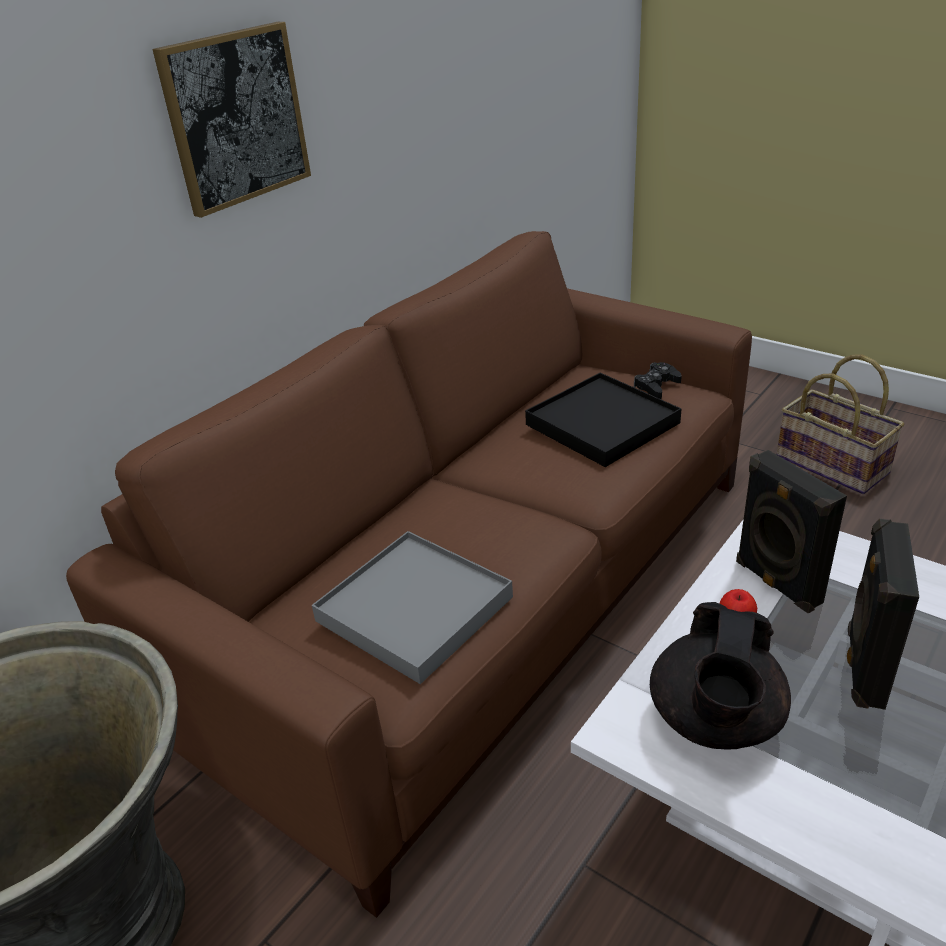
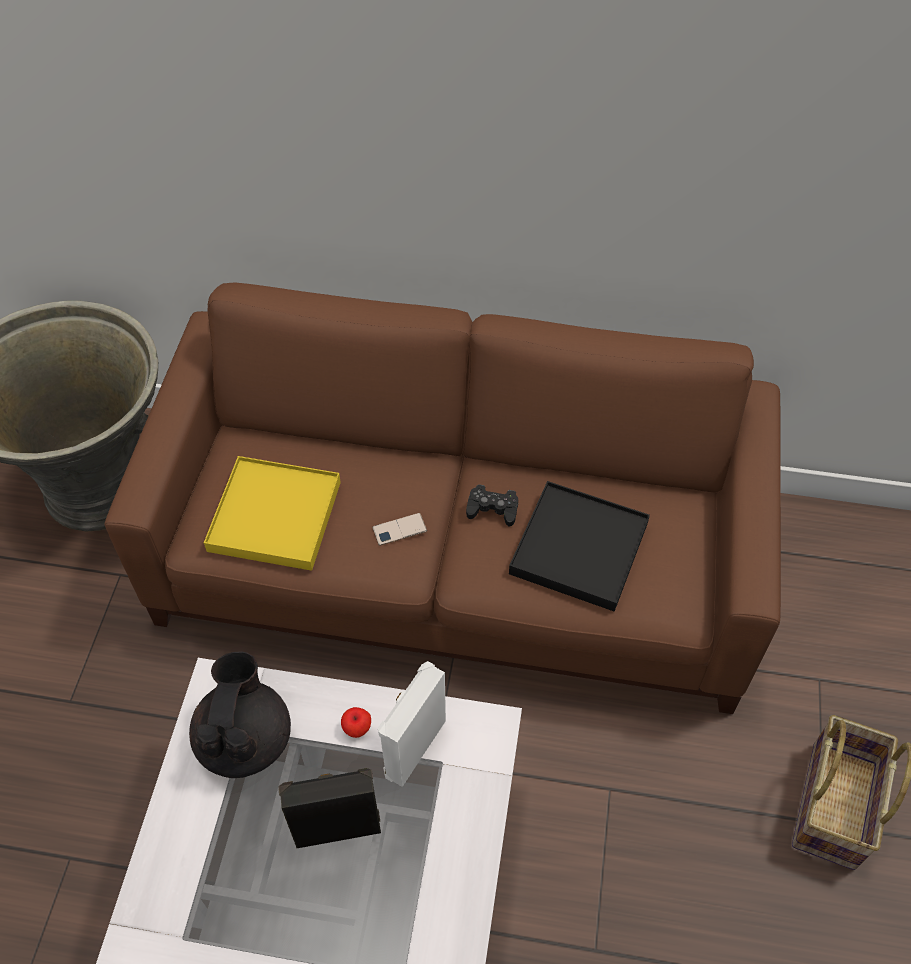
camera: 60 degrees right, 20 degrees up
picture [152,22,311,218] -> none
grey tray [312,531,513,684] -> yellow tray [204,456,341,571]
black game controller [634,362,682,399] -> black game controller moved to [466,484,518,527]
black teapot [650,602,791,750] -> black teapot turned 105 degrees clockwise [189,651,291,778]
black speaker [736,450,847,614] -> white speaker [378,661,446,787]
none -> phone [372,513,427,546]

